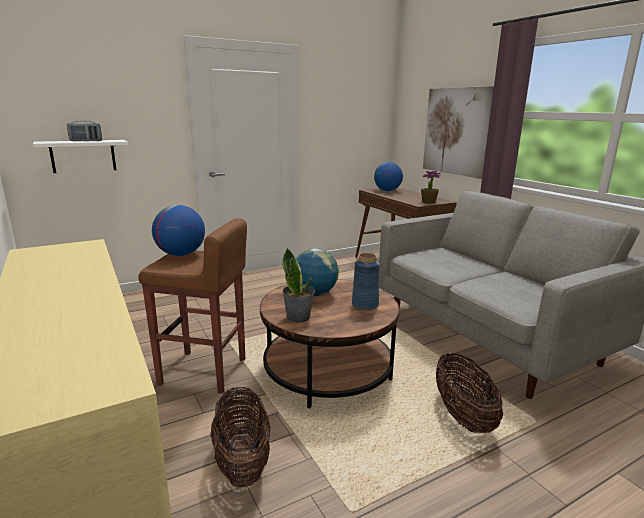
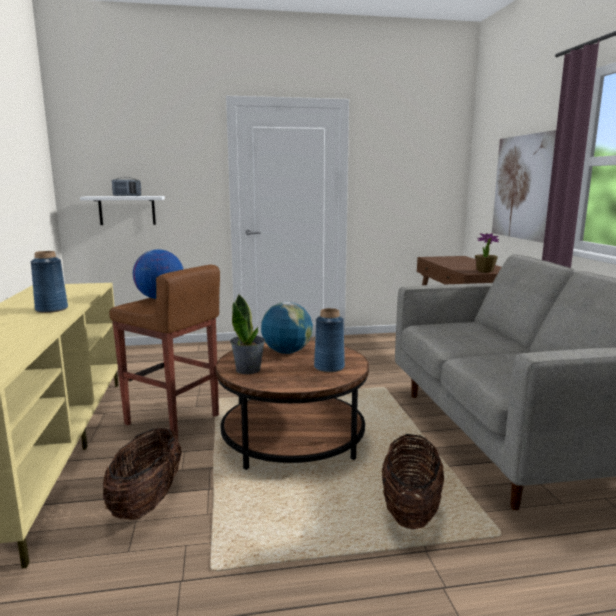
camera: 20 degrees right, 5 degrees down
globe [374,162,403,191] -> none
none -> blue vase [31,251,68,313]

